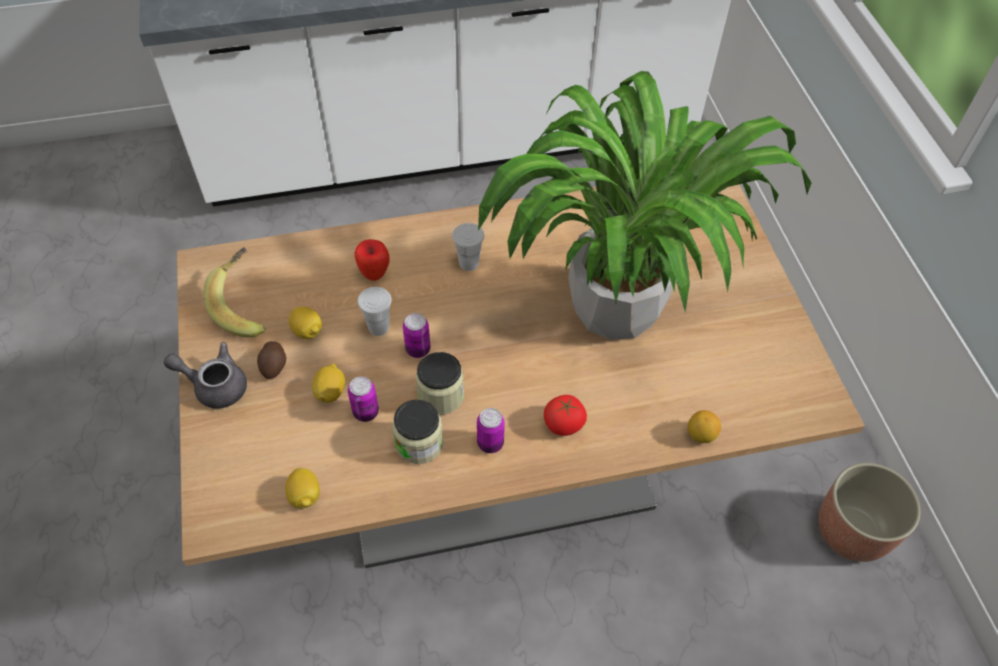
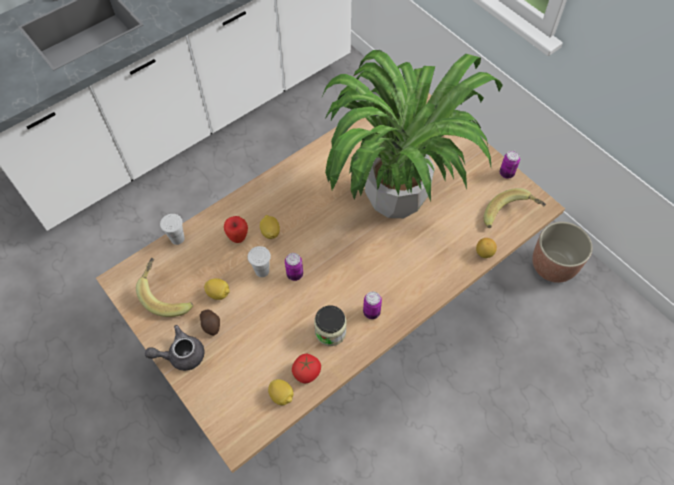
camera: 25 degrees left, 5 degrees up
lemon [312,364,345,403] -> lemon moved to [260,215,280,239]
can [348,377,379,422] -> can moved to [500,150,520,179]
jar [416,352,464,415] -> none
white cup [452,223,484,271] -> white cup moved to [160,214,185,245]
tomato [544,395,587,436] -> tomato moved to [292,354,321,383]
none -> banana [484,188,546,228]

